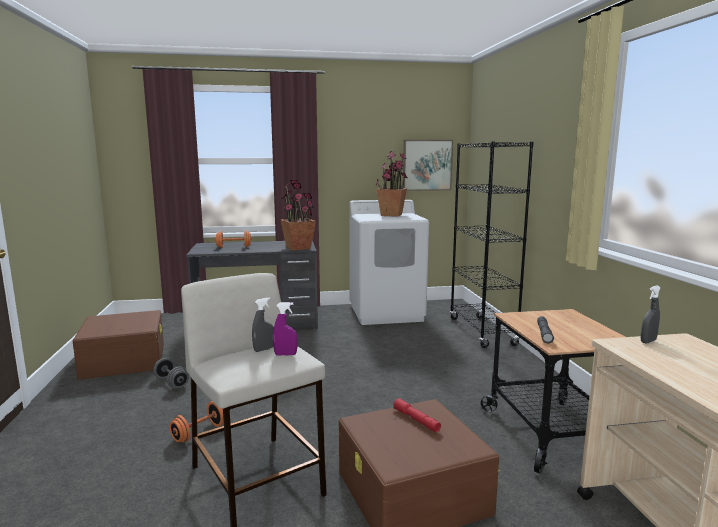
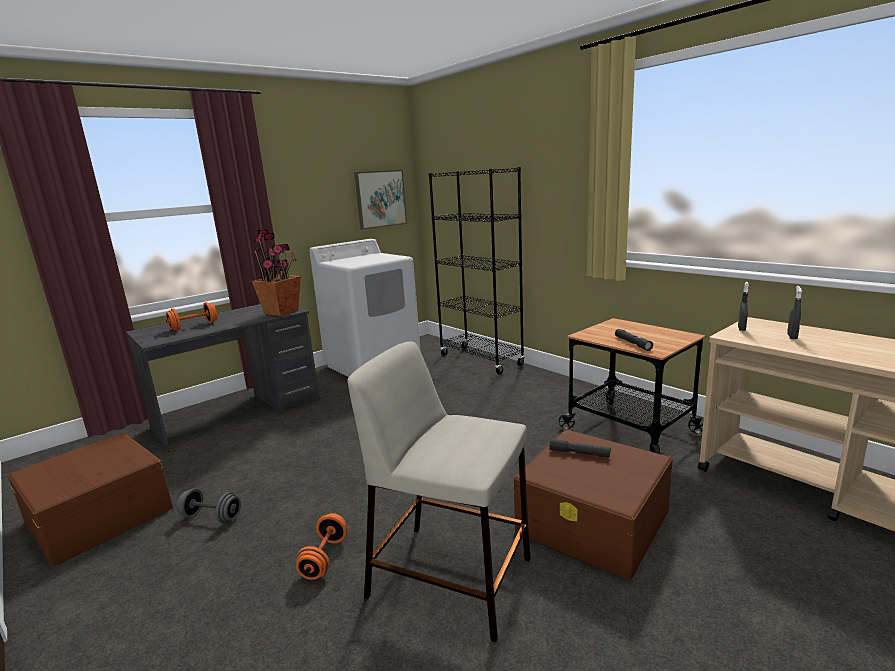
camera: 30 degrees left, 5 degrees up
grey spray bottle [252,297,274,352] -> grey spray bottle moved to [787,286,802,339]
purple spray bottle [273,302,298,356] -> none
potted plant [375,151,408,217] -> none
red flashlight [393,398,441,432] -> grey flashlight [549,438,611,458]

